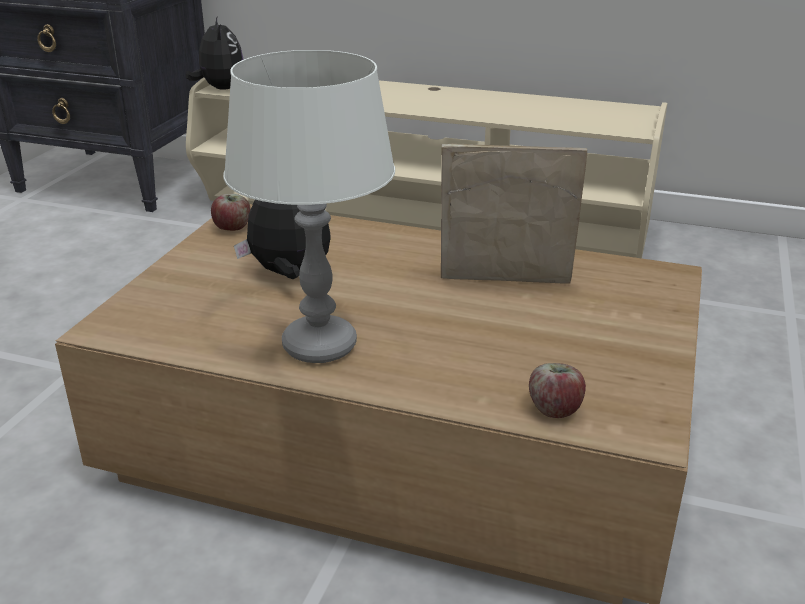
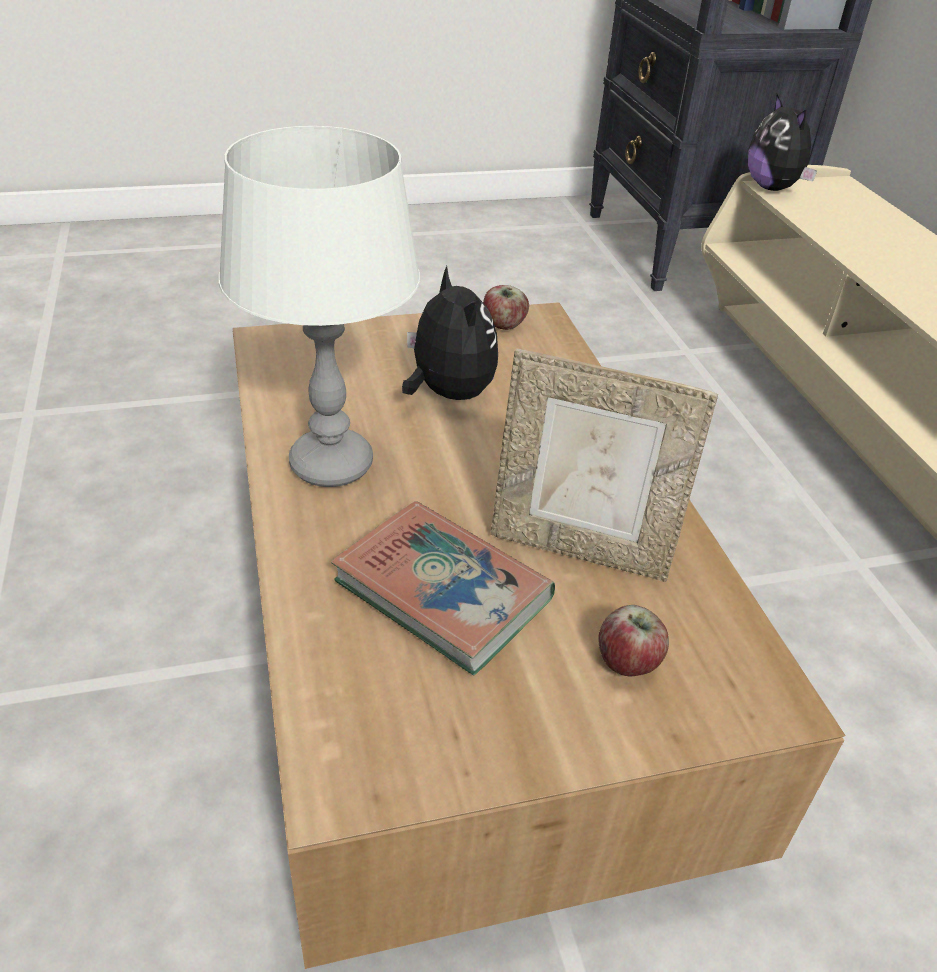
camera: 55 degrees right, 10 degrees up
plush toy [186,17,244,90] -> plush toy turned 120 degrees clockwise [748,94,817,191]
picture frame [441,144,587,284] -> picture frame turned 135 degrees clockwise [490,349,718,582]
apple [529,363,586,418] -> apple moved to [598,605,669,676]
none -> book [331,501,555,675]

